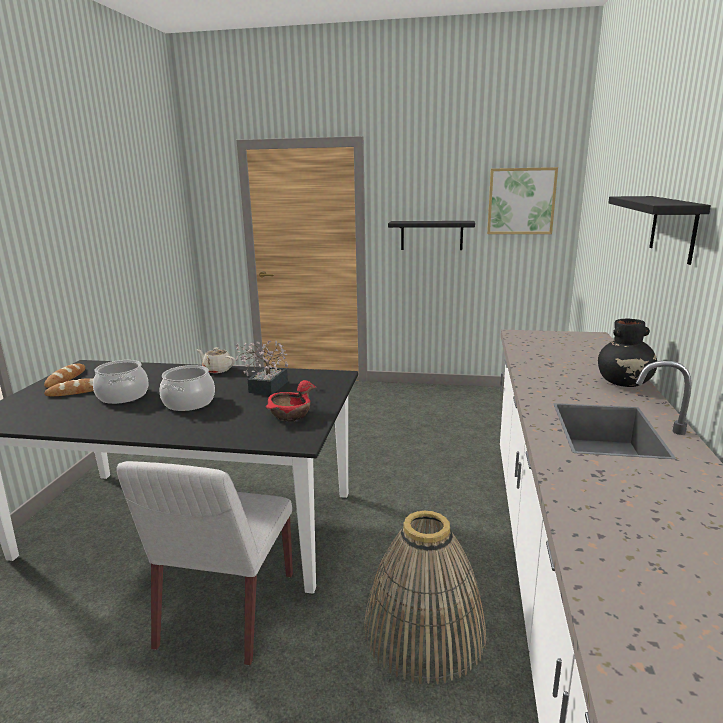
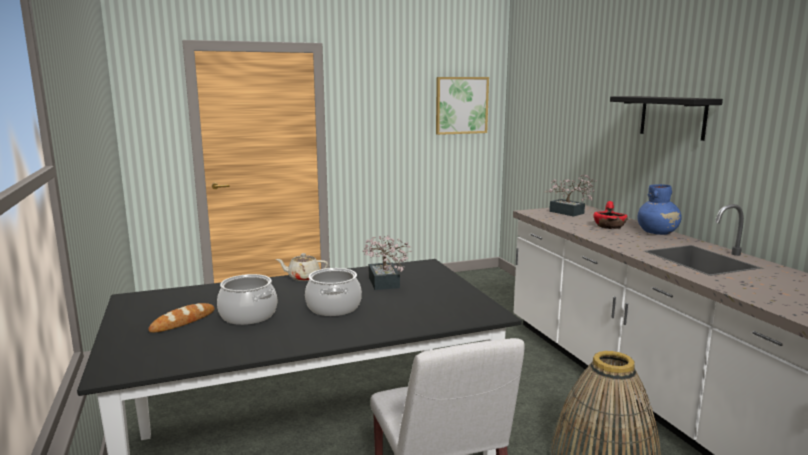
camera: 30 degrees left, 5 degrees down
bread [44,364,85,388] -> none
red bowl [266,380,316,422] -> red bowl moved to [593,201,628,229]
black shelf [388,221,475,250] -> none
black vase [598,318,657,387] -> blue vase [638,184,682,235]
none -> potted plant [544,175,597,216]

